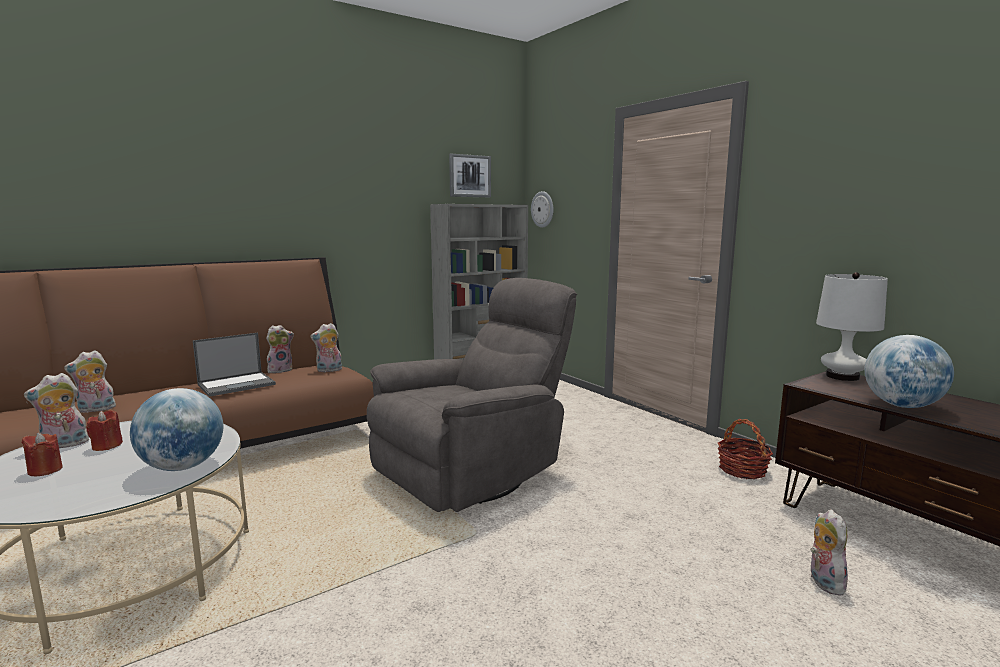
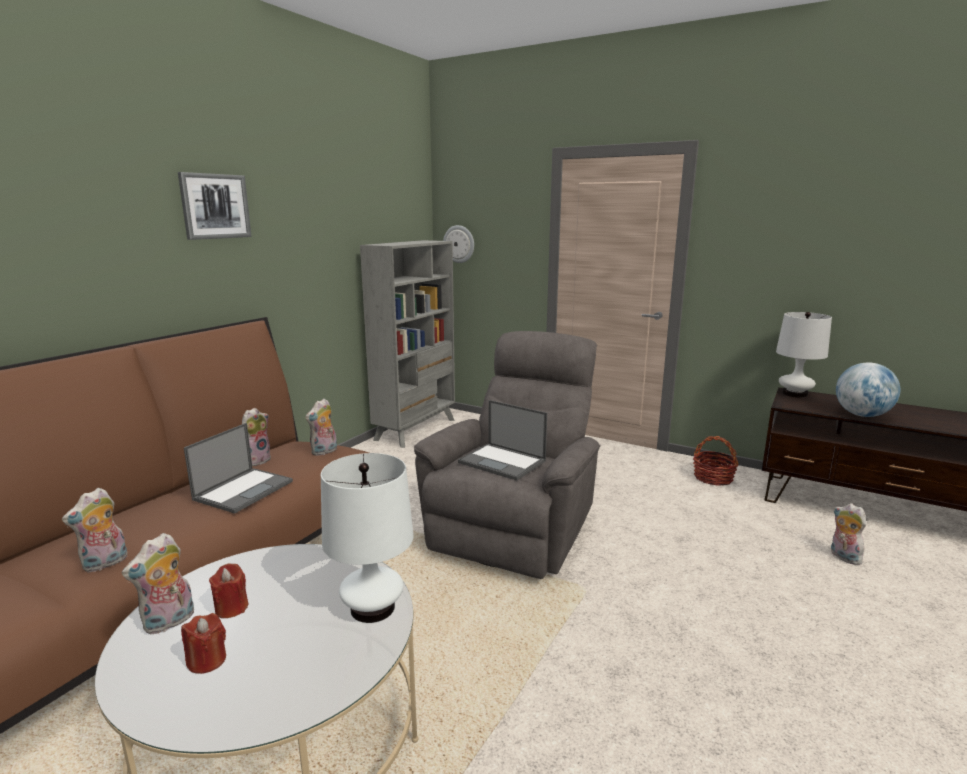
camera: 25 degrees left, 5 degrees up
globe [130,388,223,471] -> white table lamp [321,453,413,623]
picture [449,154,491,197] -> picture moved to [178,172,251,240]
none -> laptop [458,400,547,481]

